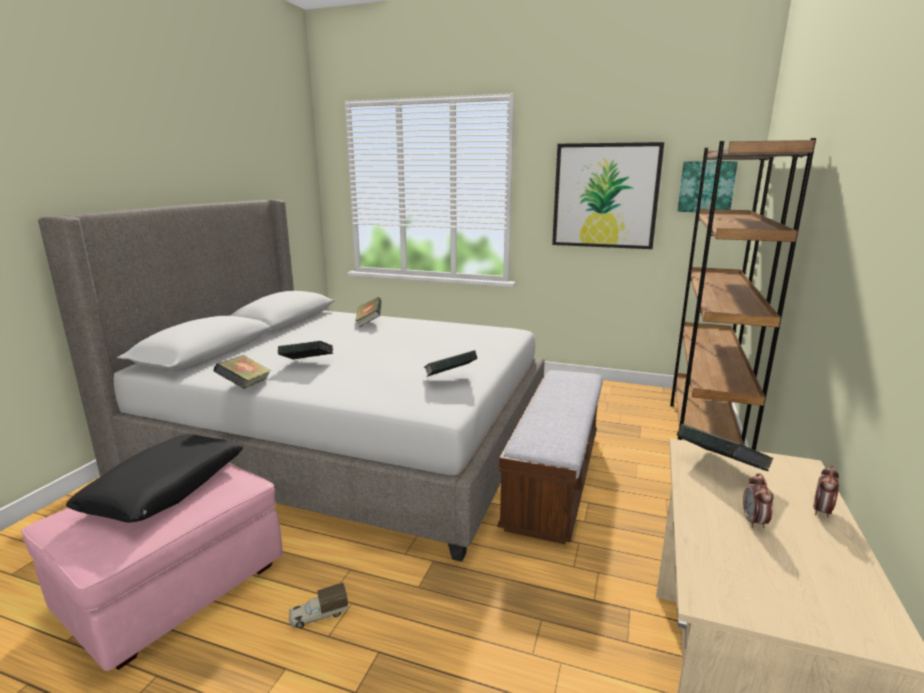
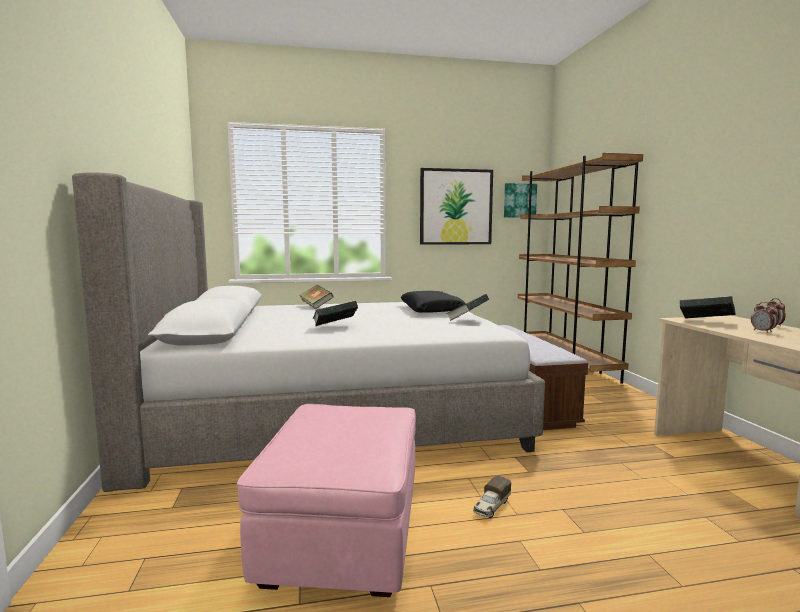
camera: 30 degrees left, 10 degrees down
black pillow [66,434,244,523] -> black pillow moved to [401,291,466,313]
book [213,355,271,389] -> none

